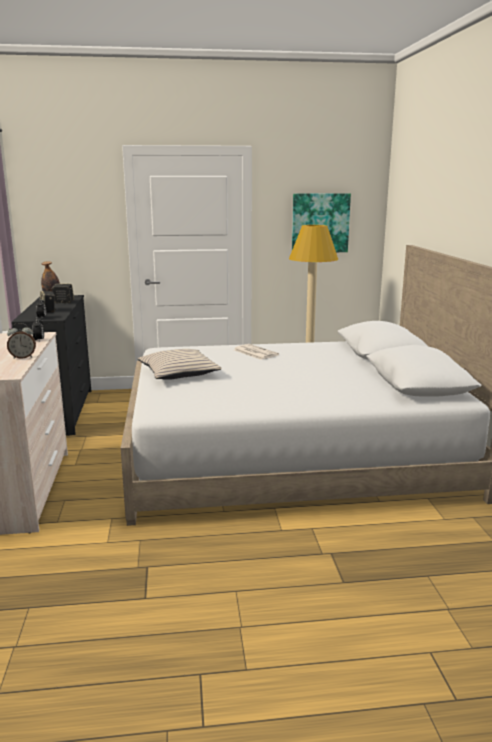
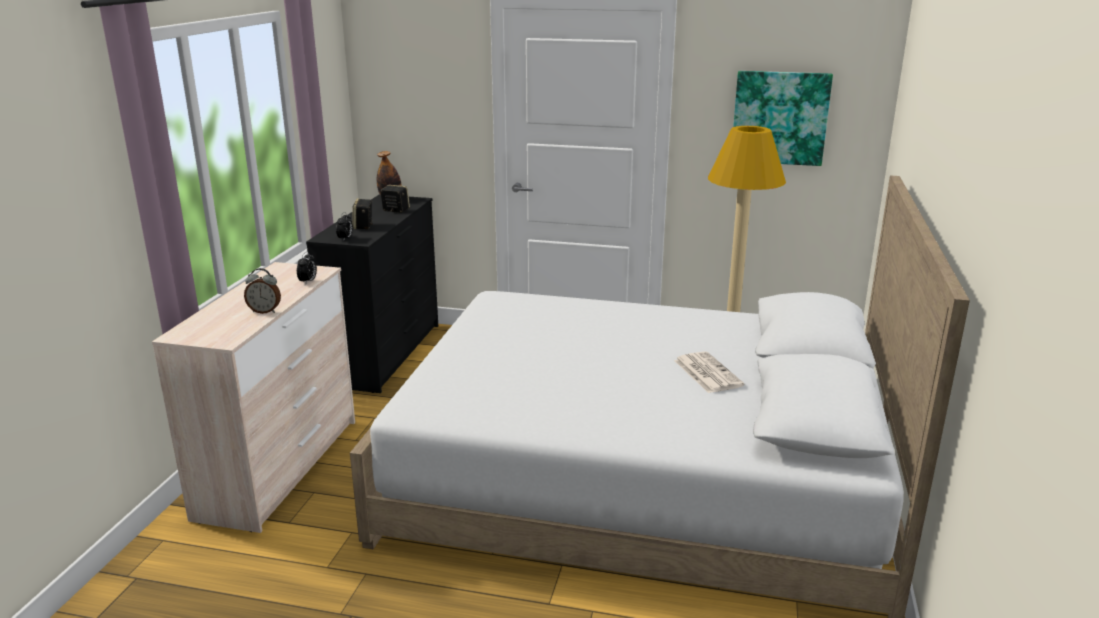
camera: 20 degrees right, 5 degrees up
beige pillow [137,349,222,380] -> none
newspaper [234,344,279,360] -> newspaper moved to [674,351,744,393]

